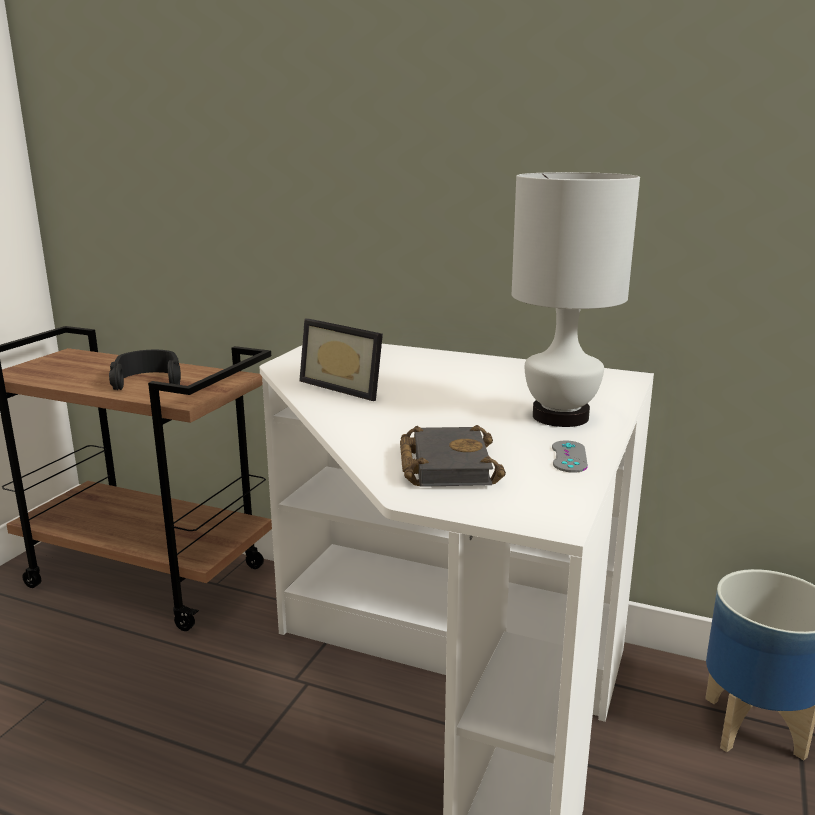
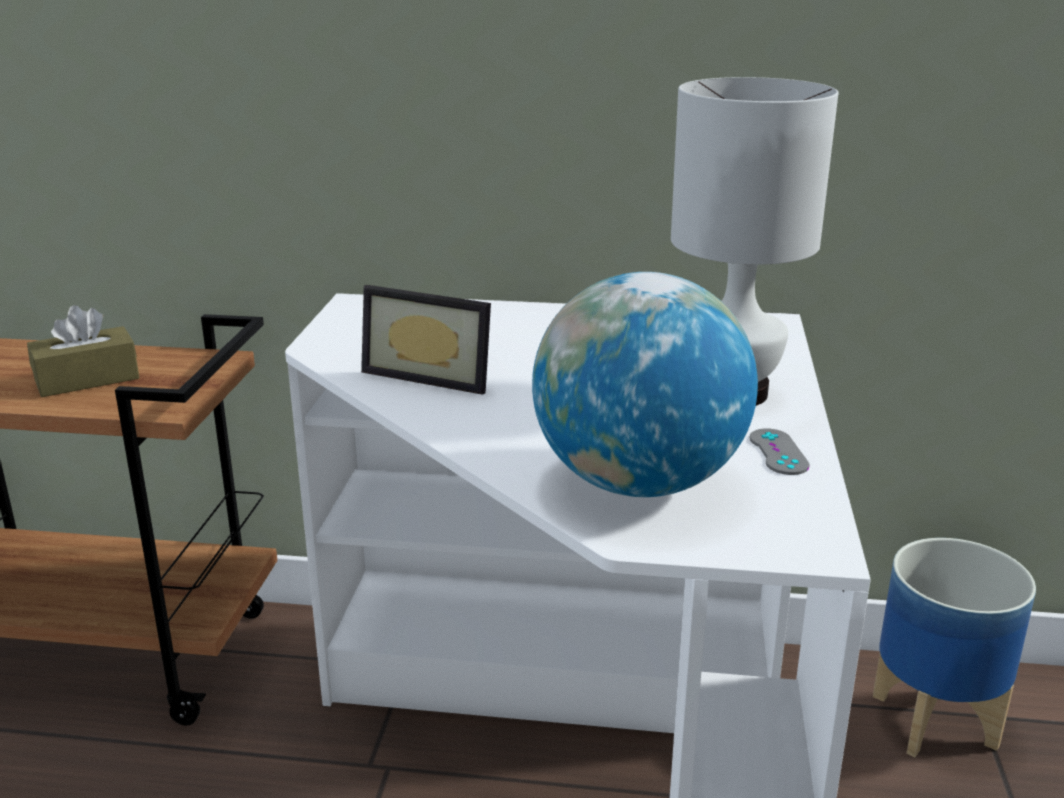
camera: 15 degrees left, 5 degrees up
black headphones [109,350,181,390] -> brown tissue box [27,305,140,397]
black book [400,425,506,487] -> globe [532,272,758,497]

